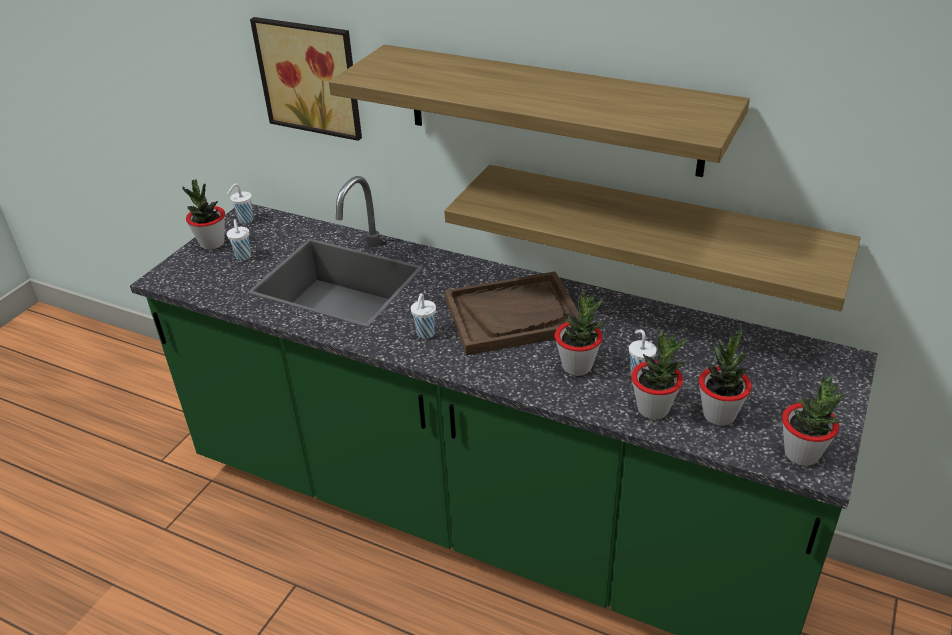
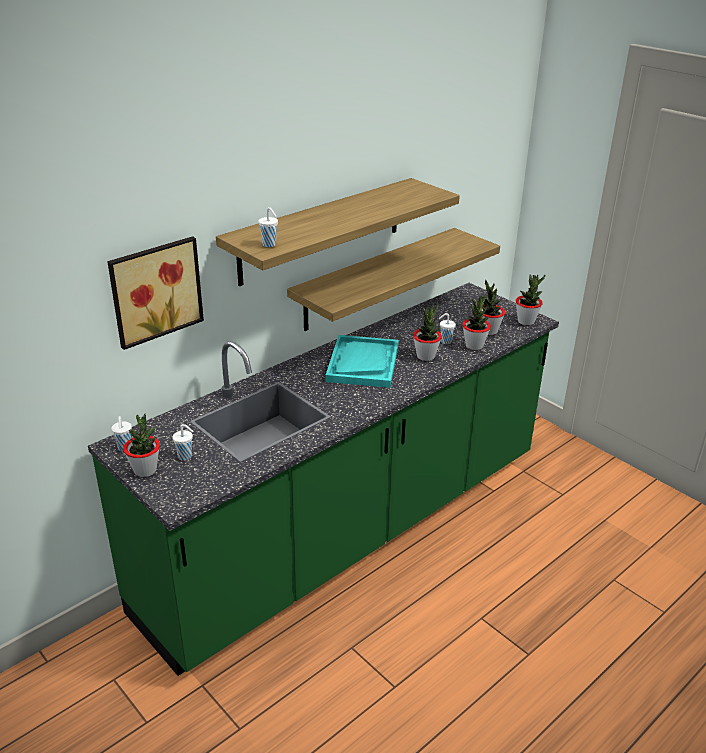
camera: 70 degrees left, 5 degrees down
white cup [411,293,436,339] -> white cup moved to [258,207,278,247]
brown tray [445,271,580,356] -> turquoise tray [325,335,399,388]

